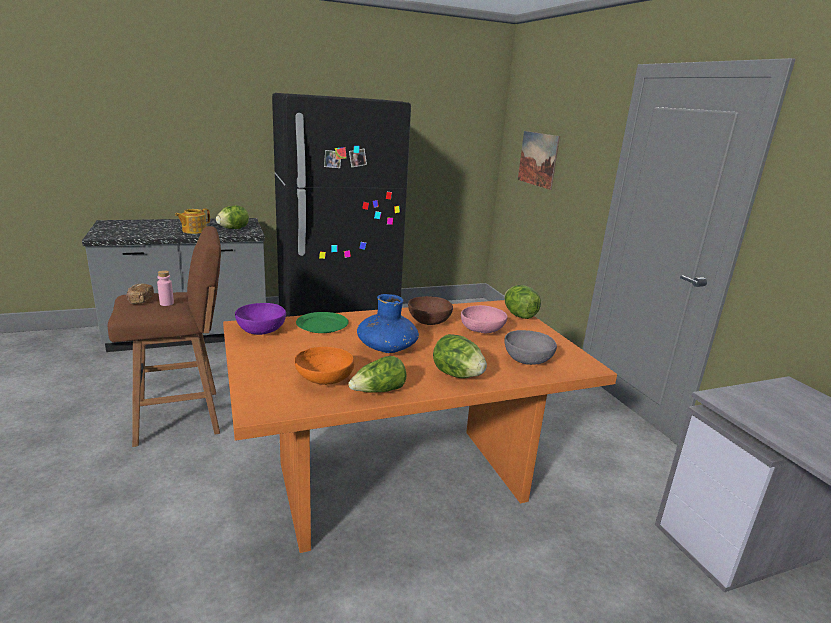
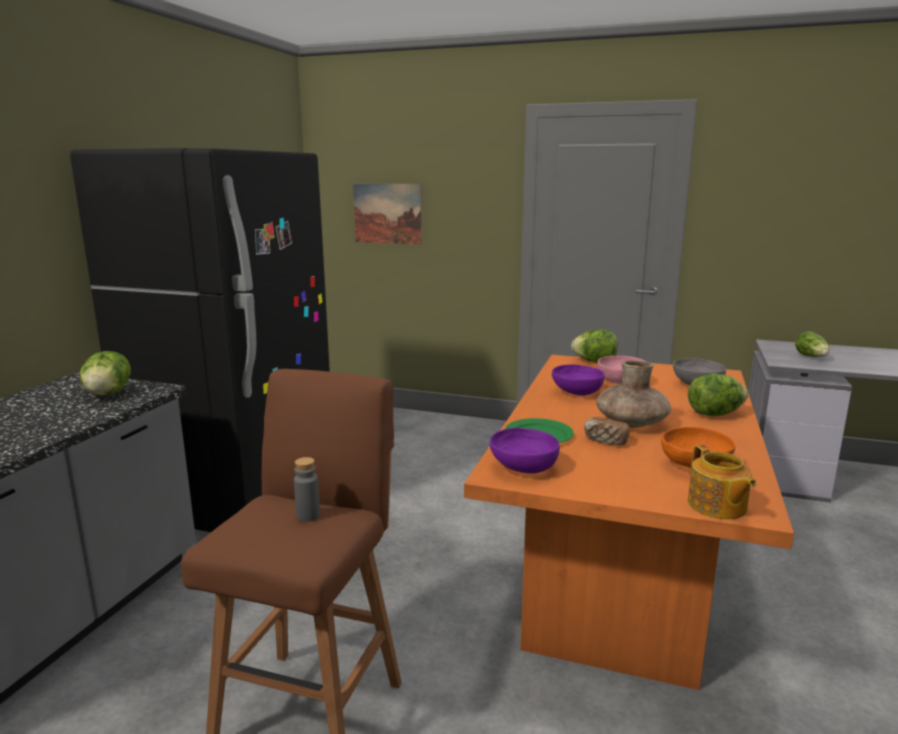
camera: 50 degrees left, 5 degrees down
bread [126,283,154,304] -> bread moved to [584,417,630,446]
pink bottle [157,270,174,306] -> grey bottle [294,457,320,522]
teapot [175,208,210,234] -> teapot moved to [688,445,756,519]
lettuce [348,356,407,392] -> lettuce moved to [795,331,829,357]
blue vase [357,294,419,353] -> brown vase [596,360,671,428]
brown bowl [408,296,453,325] -> purple bowl [552,364,604,396]

